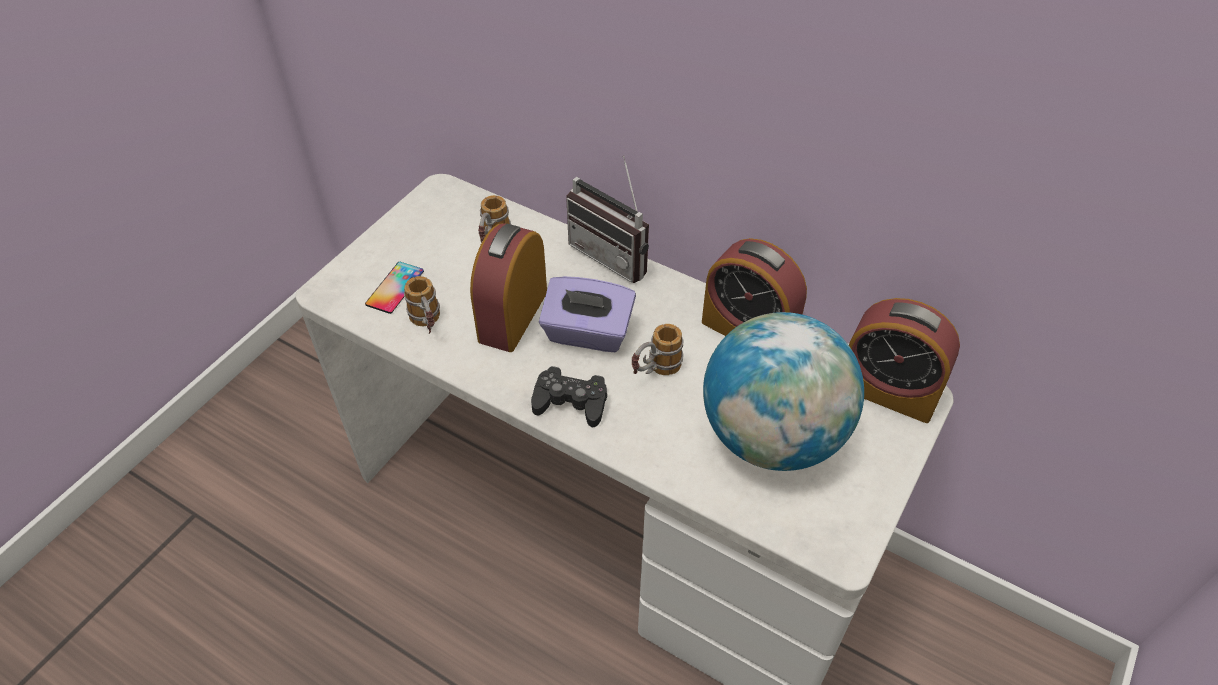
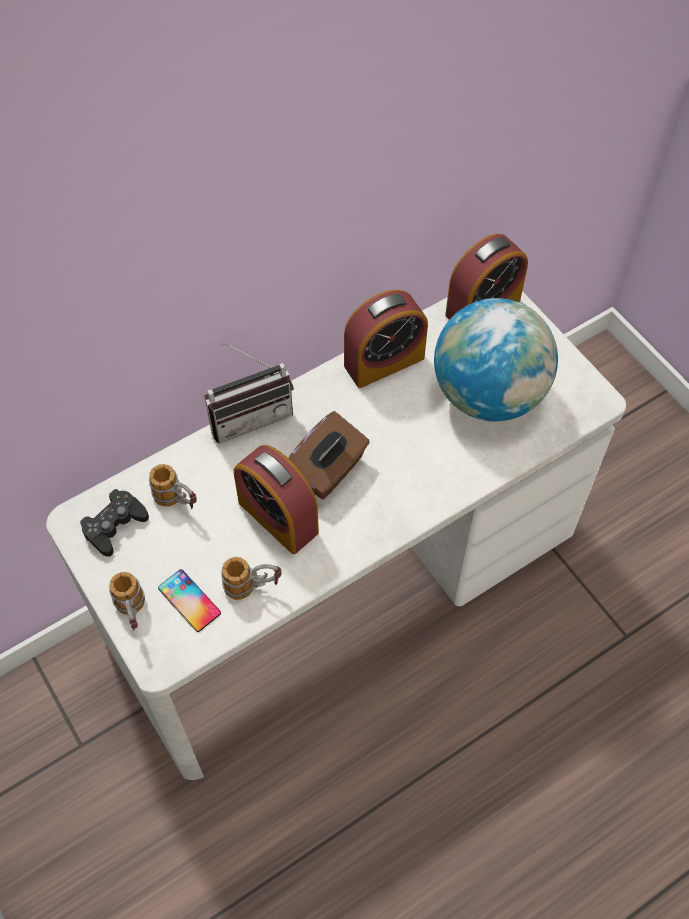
camera: 65 degrees left, 10 degrees up
black game controller [531,366,607,427] -> black game controller moved to [80,489,149,557]
purple tissue box [539,276,636,352] -> brown tissue box [288,411,370,499]
mug [632,324,684,375] -> mug moved to [109,572,145,631]

